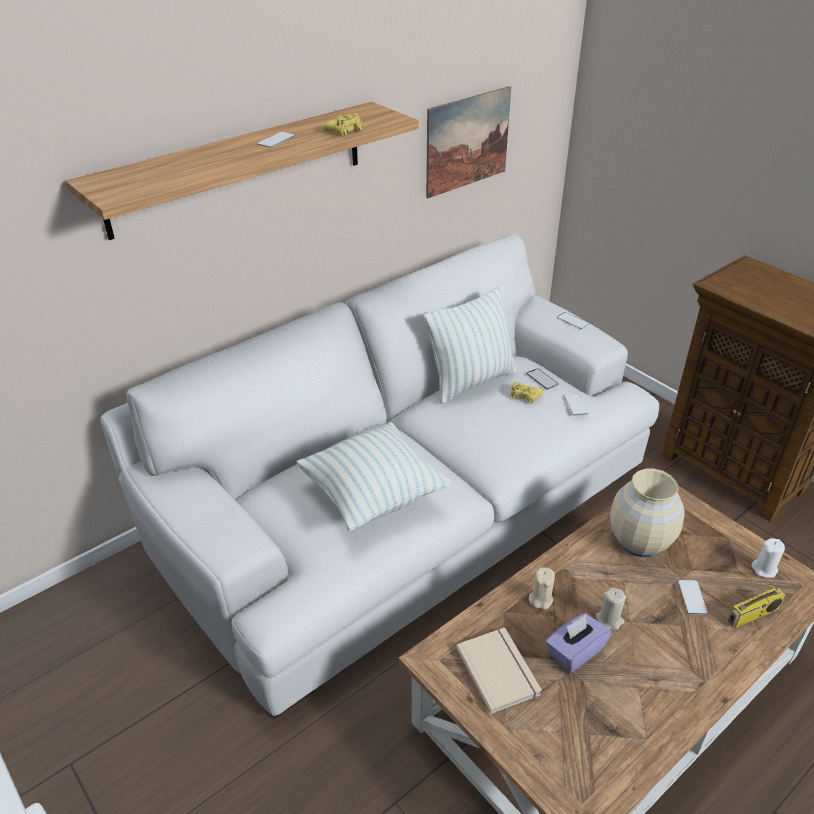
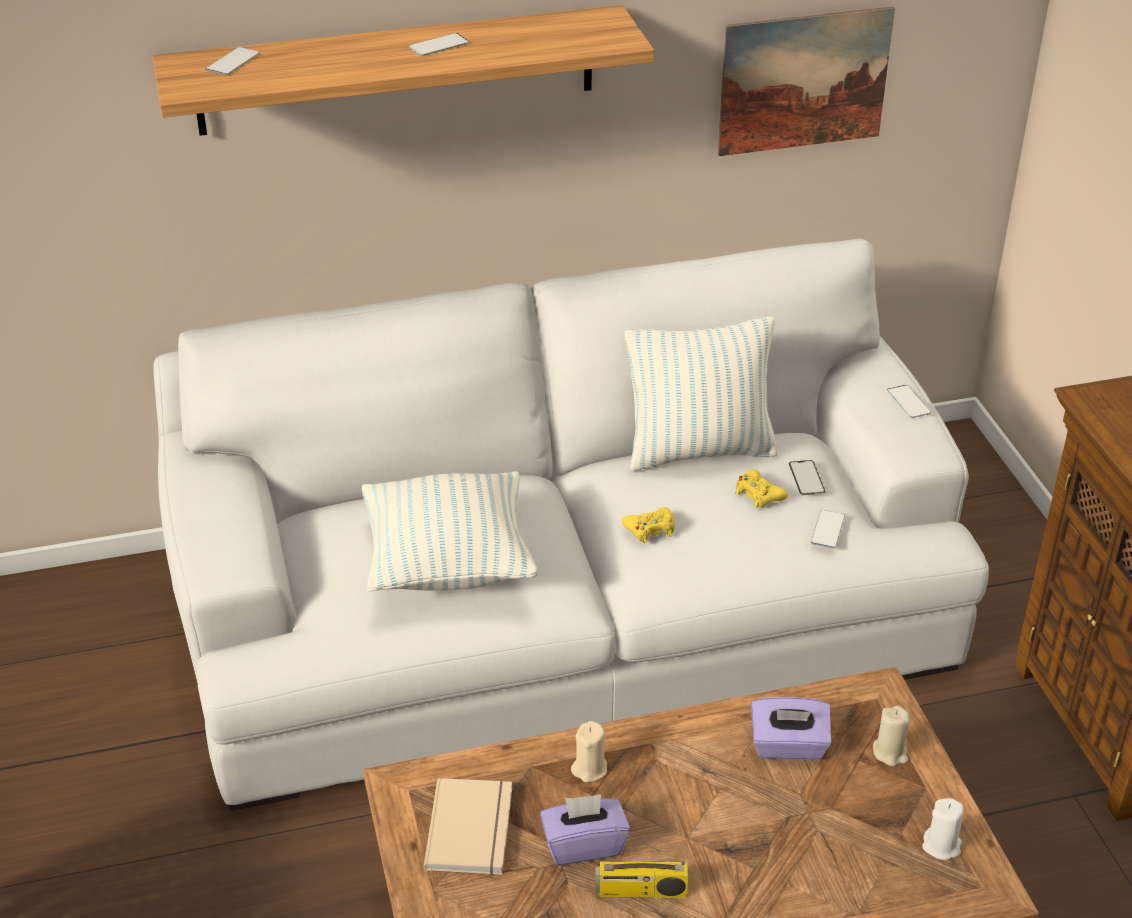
camera: 25 degrees right, 0 degrees up
yellow game controller [322,113,362,136] -> yellow game controller moved to [622,507,675,543]
beige candle [596,587,626,630] -> beige candle moved to [873,706,910,766]
beige vase [610,469,684,557] -> purple tissue box [751,697,832,760]
phone [678,580,708,615] -> phone moved to [205,47,260,75]
radio [727,581,785,628] -> radio moved to [595,828,688,898]

